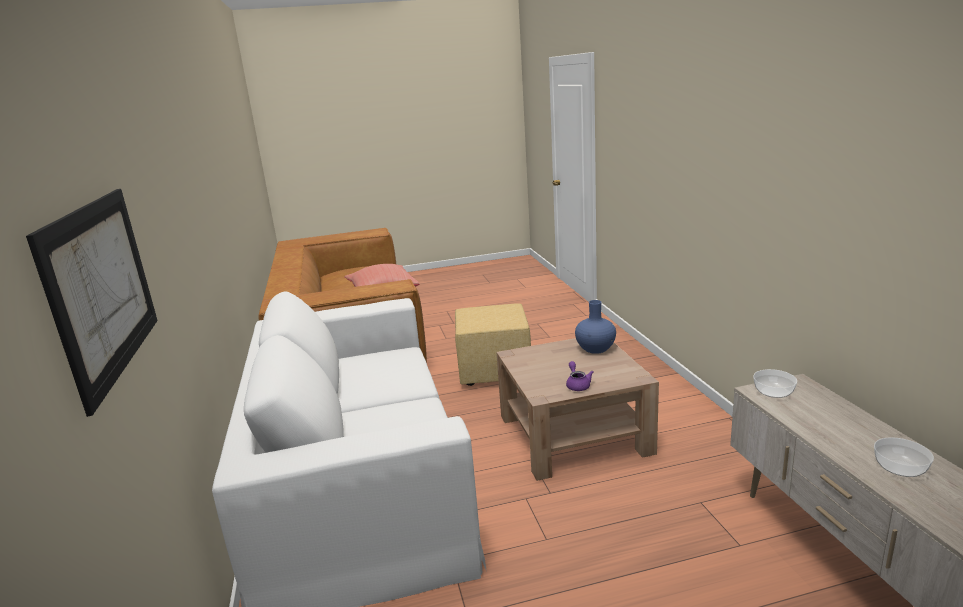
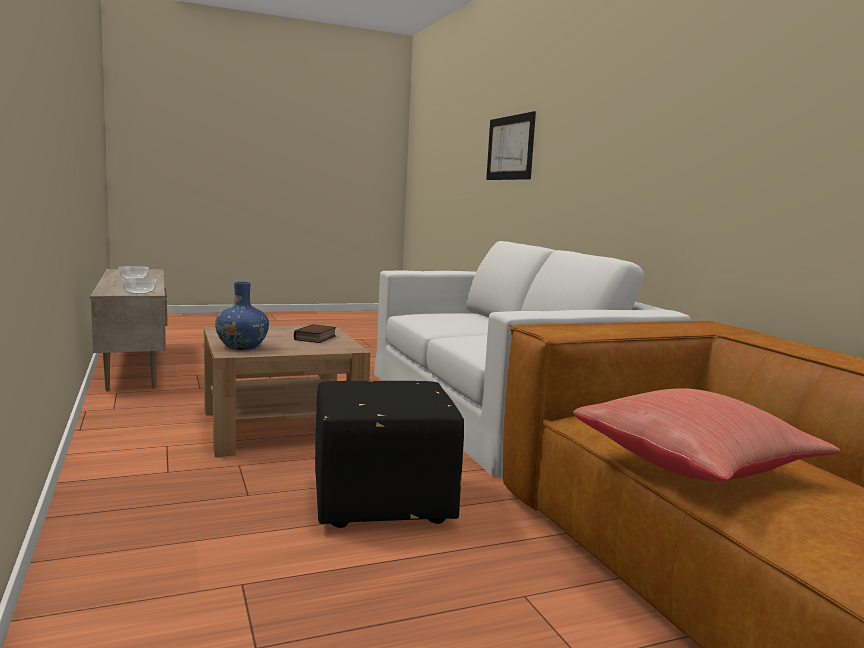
camera: 170 degrees right, 10 degrees down
yellow ottoman [455,303,531,386] -> black ottoman [315,381,464,528]
purple teapot [566,361,593,391] -> none
none -> book [294,324,336,343]

